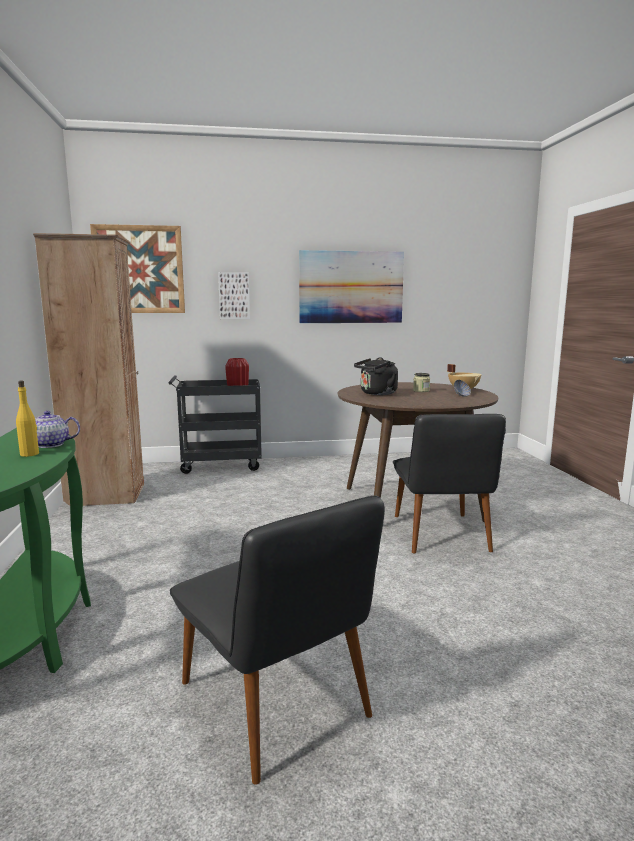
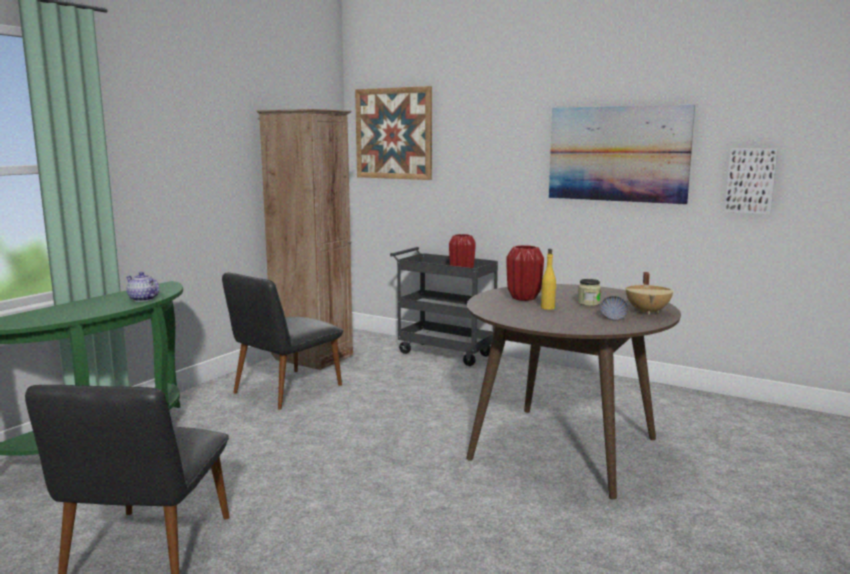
camera: 40 degrees right, 0 degrees up
yellow bottle [16,380,39,457] -> yellow bottle moved to [541,249,556,310]
picture [218,272,250,319] -> picture moved to [725,148,778,215]
black kettle [354,357,398,395] -> red vase [506,245,544,301]
black chair [393,414,506,554] -> black chair moved to [222,273,344,410]

